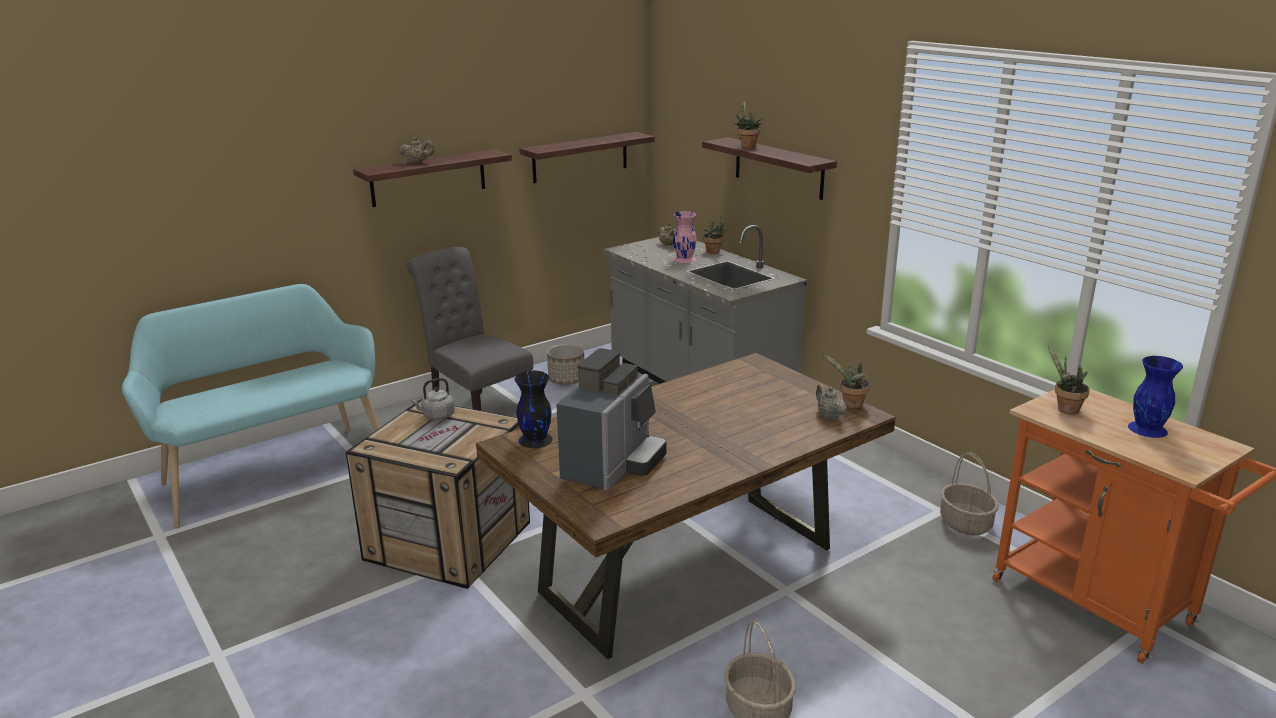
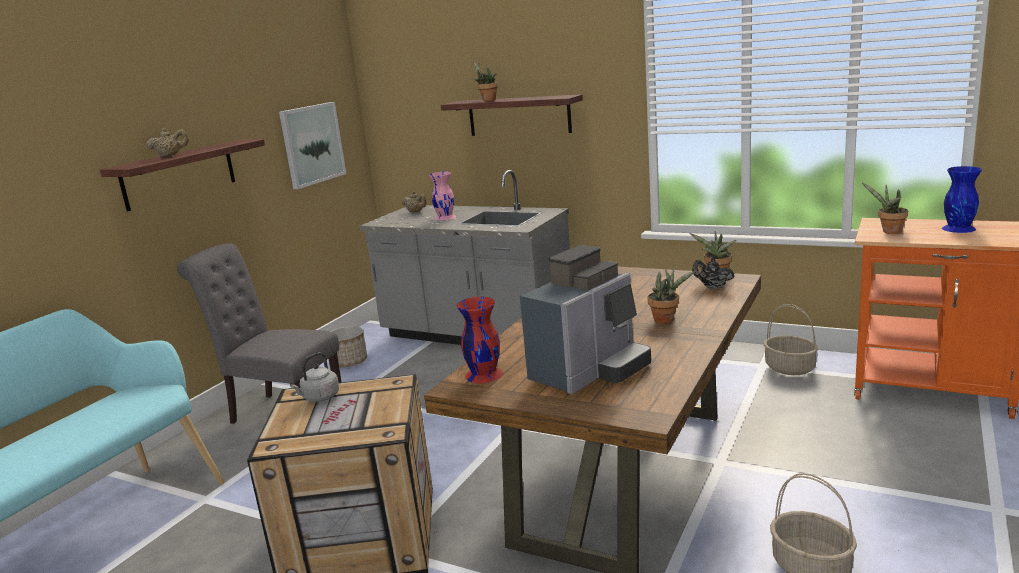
camera: 25 degrees left, 5 degrees down
black vase [515,371,553,448] -> red vase [457,297,503,383]
shelf [520,132,655,183] -> picture [279,102,346,189]
coffee machine [556,348,667,491] -> coffee machine turned 45 degrees clockwise [520,245,651,394]
potted plant [703,217,727,254] -> potted plant moved to [648,265,694,324]
beige teapot [816,383,847,419] -> black teapot [692,258,734,289]

